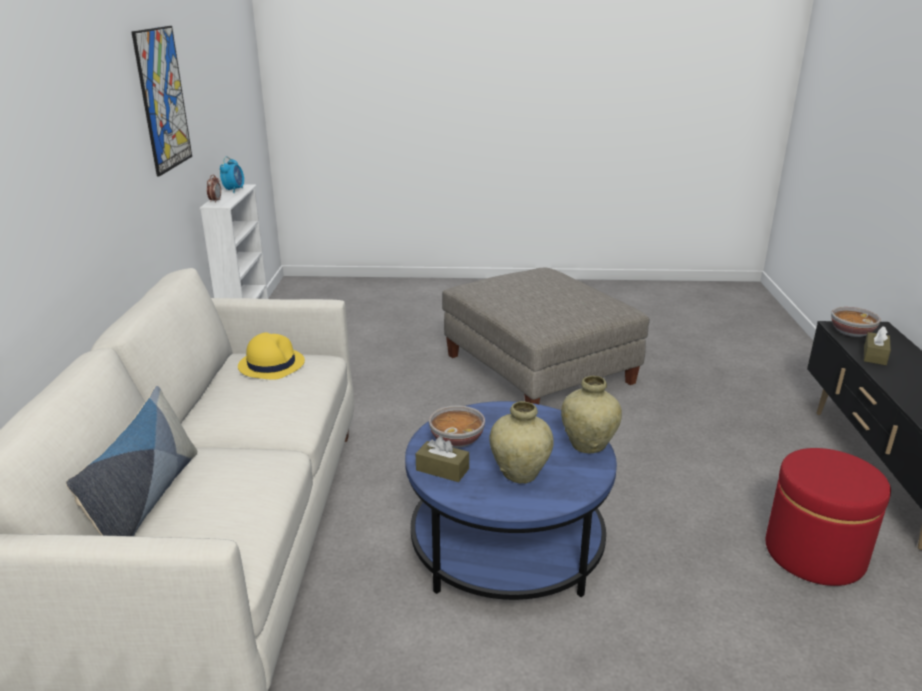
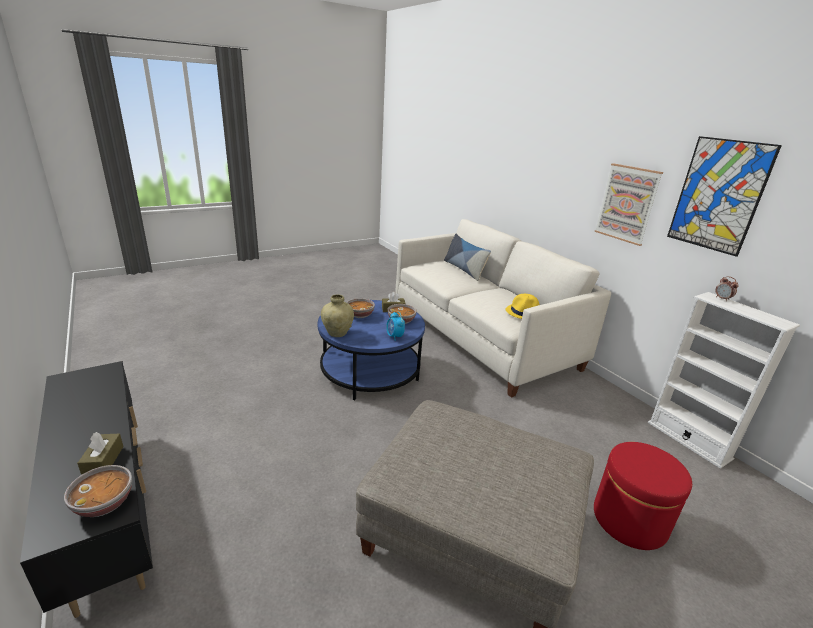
camera: 145 degrees right, 0 degrees up
alarm clock [220,156,244,193] -> alarm clock moved to [386,312,405,341]
beige vase [490,401,554,483] -> bowl [347,298,375,318]
red ottoman [766,448,891,586] -> red ottoman moved to [594,442,692,550]
none -> picture [594,163,663,246]

